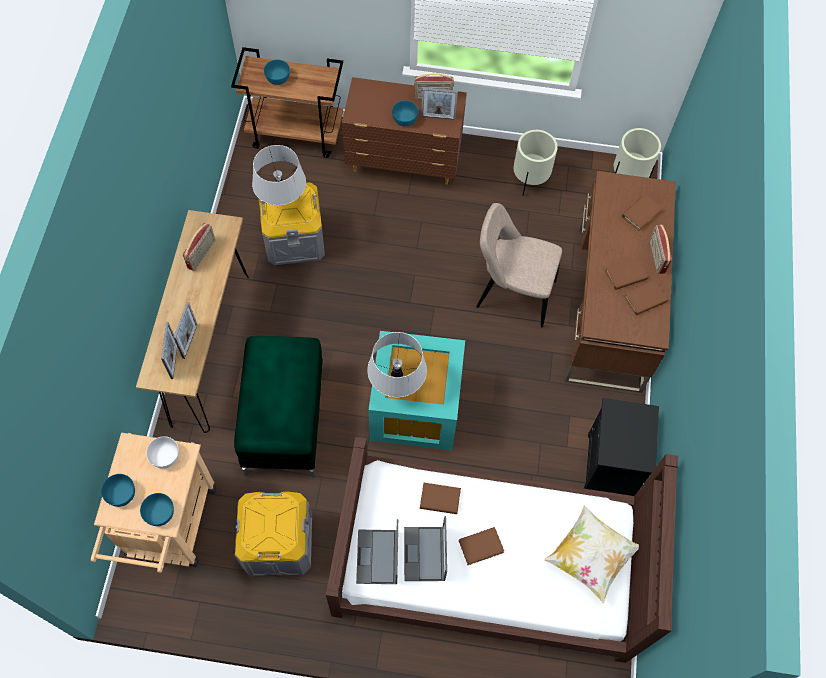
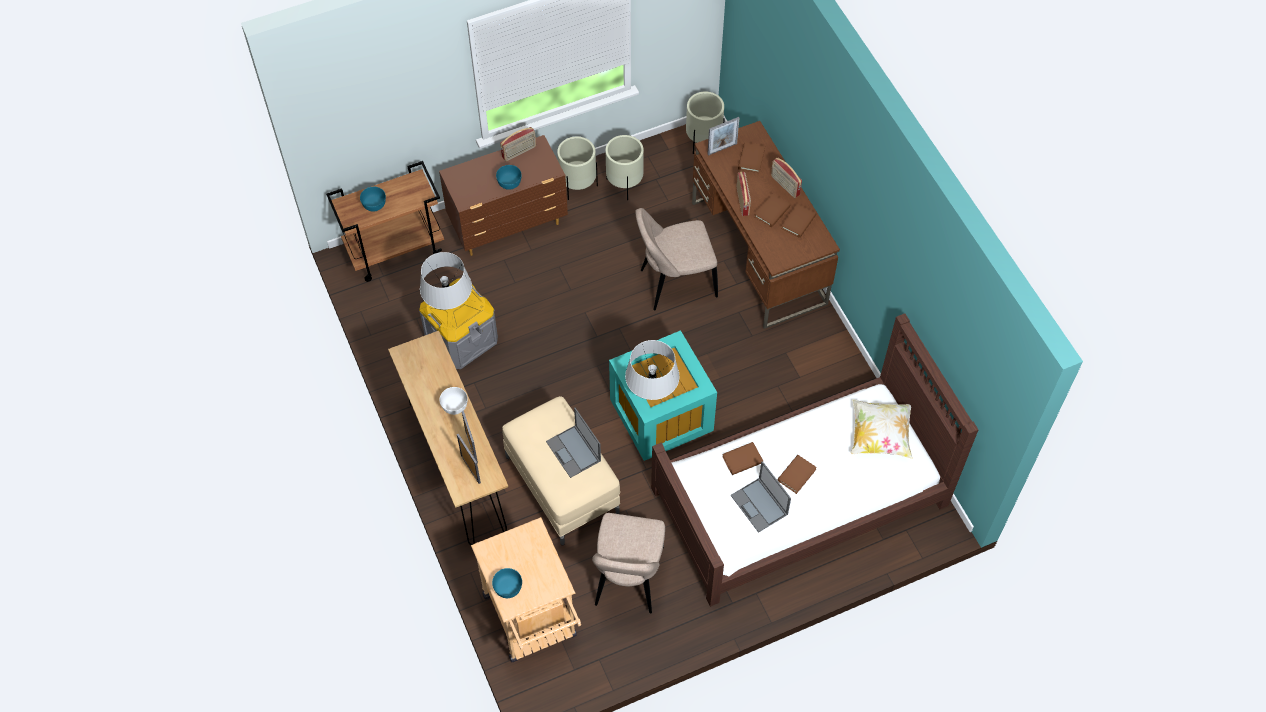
camera: 30 degrees left, 5 degrees down
turquoise bowl [140,493,174,526] -> none
white bowl [146,436,179,469] -> white bowl moved to [439,387,468,415]
radio [183,223,215,271] -> radio moved to [737,172,751,216]
green ottoman [234,336,323,477] -> beige ottoman [502,396,620,546]
grey storage box [235,492,312,576] -> beige chair [592,513,665,614]
laptop [356,519,398,584] -> laptop moved to [546,408,601,478]
picture frame [421,88,458,120] -> picture frame moved to [708,117,739,156]
black nightstand [584,398,659,496] -> none
none -> beige planter [557,136,598,200]

